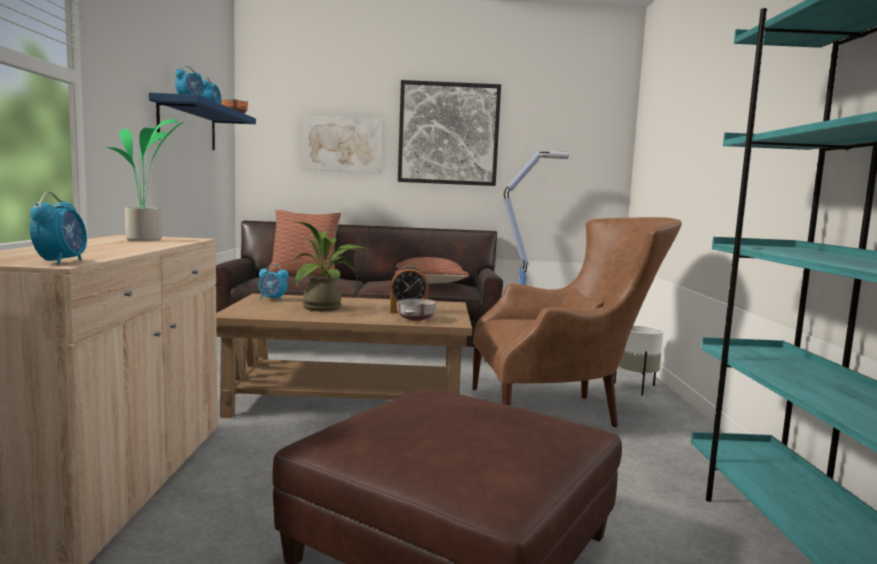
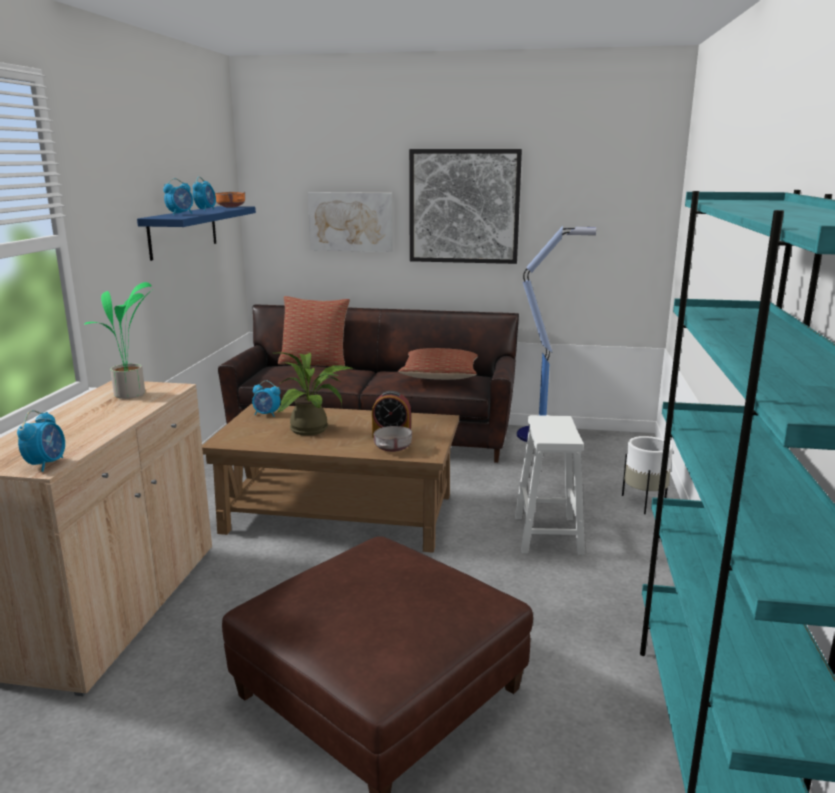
camera: 10 degrees right, 10 degrees up
brown armchair [473,217,682,427] -> white stool [515,415,585,555]

